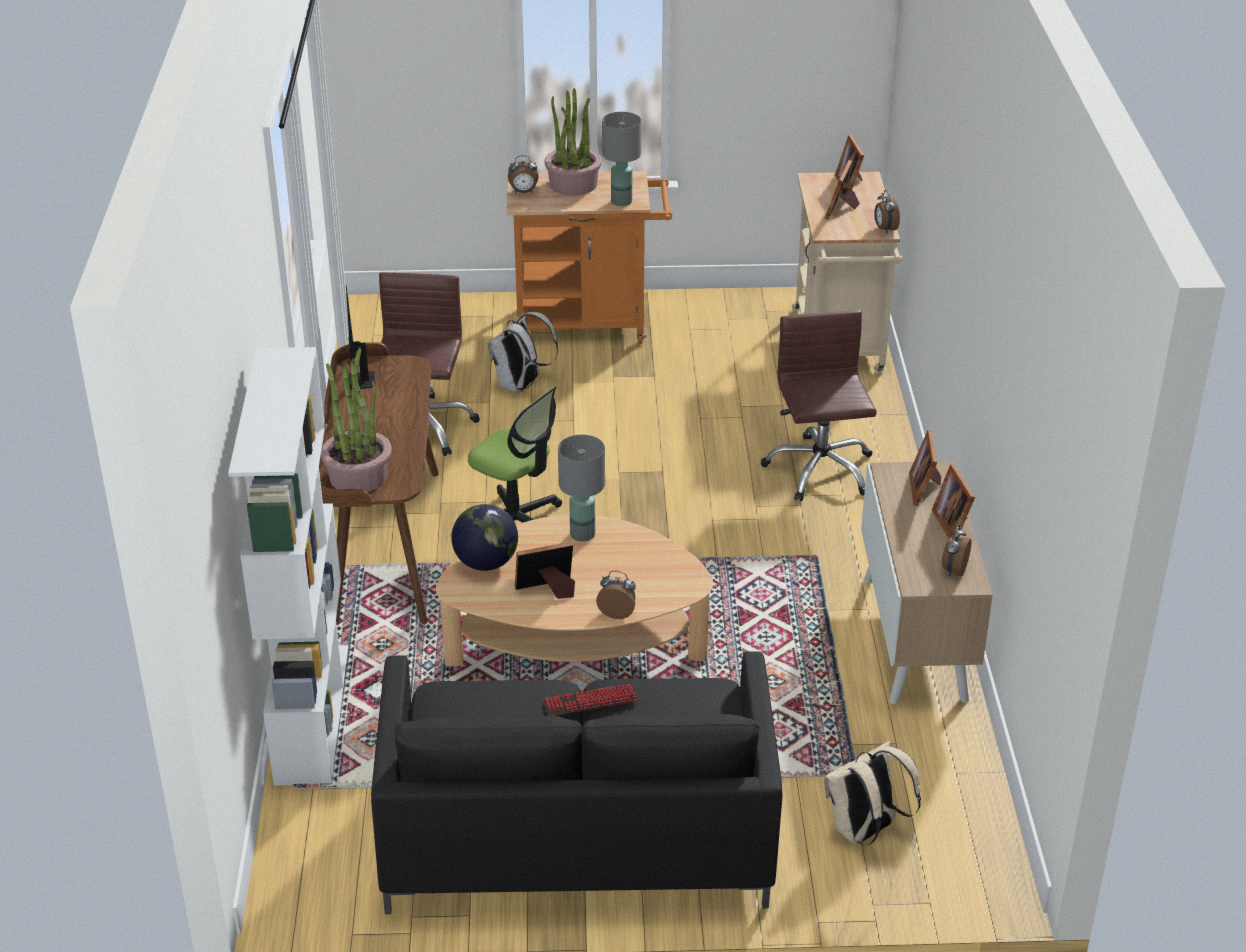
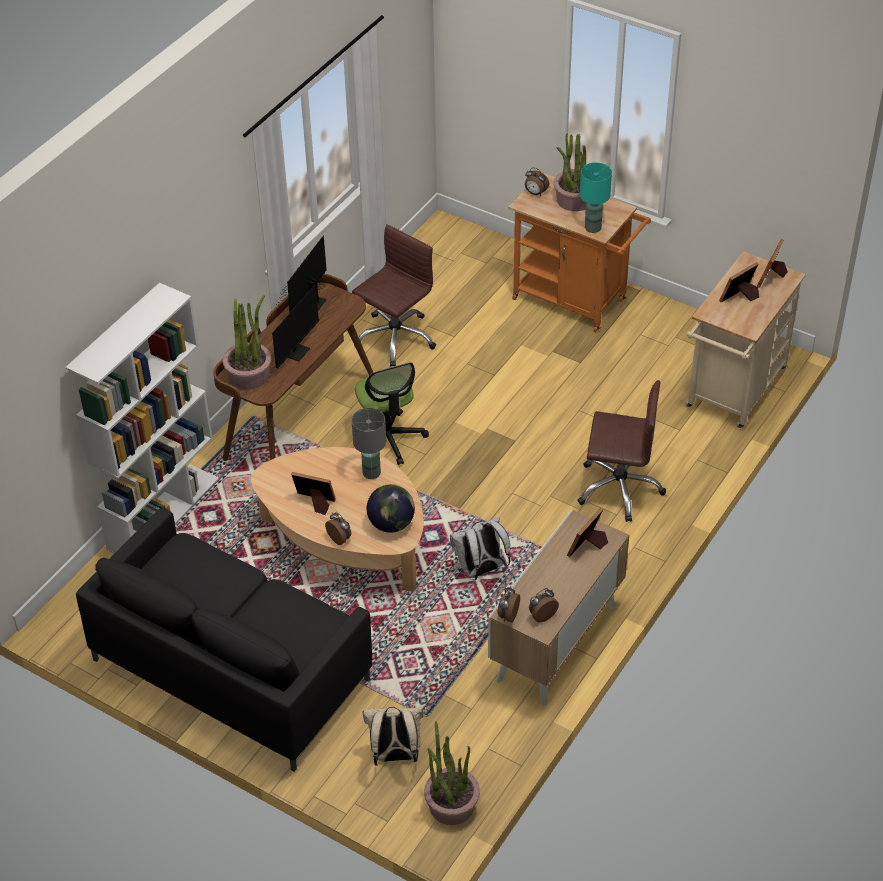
camera: 35 degrees right, 10 degrees up
globe [451,504,518,571] -> globe moved to [367,484,415,533]
white backpack [488,312,558,393] -> white backpack moved to [450,517,511,580]
keyboard [543,684,639,716] -> none
grey table lamp [602,112,641,206] -> turquoise table lamp [580,162,612,233]
brown office chair [761,310,877,501] -> brown office chair turned 75 degrees clockwise [577,380,666,522]
alarm clock [874,190,900,233] -> alarm clock moved to [498,587,520,623]
picture frame [932,464,975,539] -> none
none -> monitor [272,278,329,368]
none -> potted plant [424,721,480,825]

